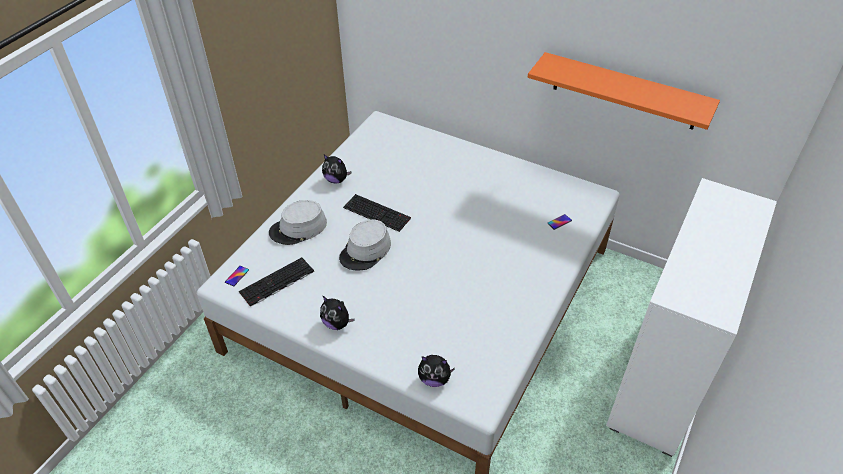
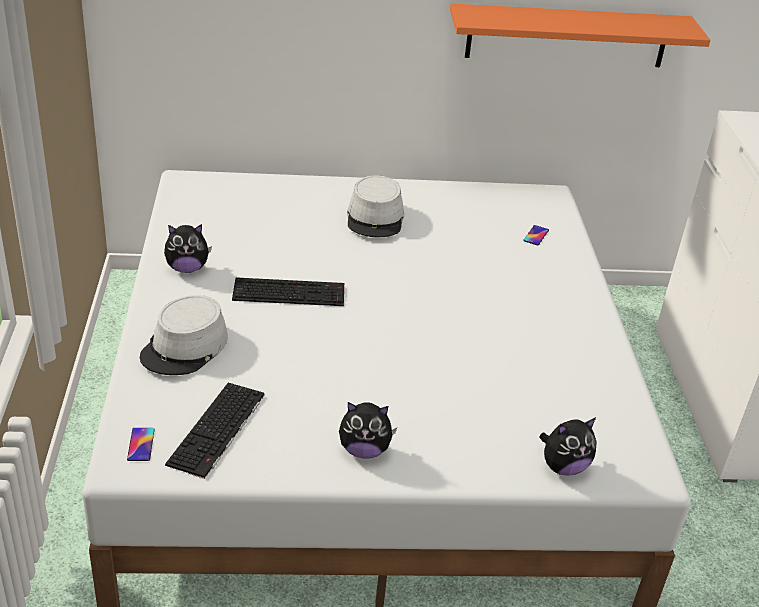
camera: 35 degrees left, 10 degrees down
grey hat [339,219,391,271] -> grey hat moved to [347,175,404,237]

